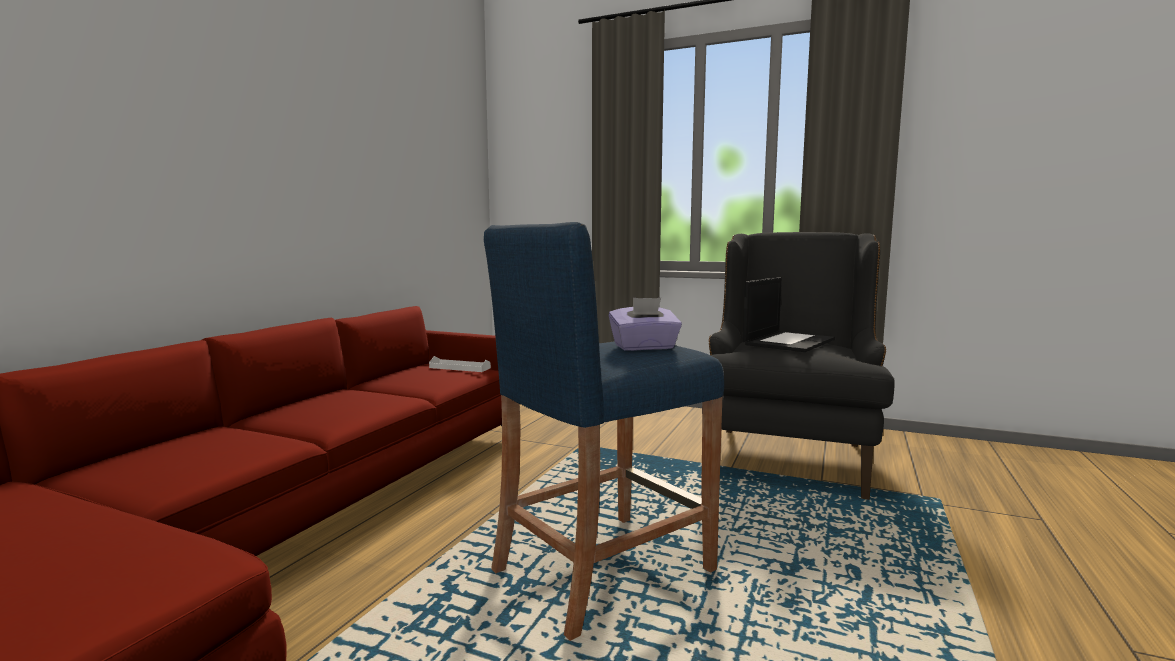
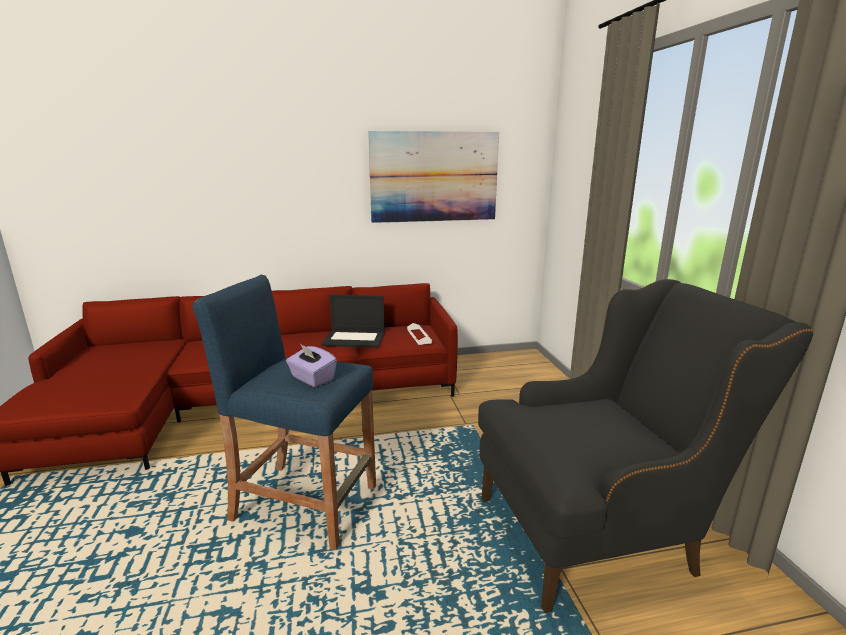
camera: 55 degrees right, 10 degrees up
laptop [743,277,835,352] -> laptop moved to [321,294,385,348]
none -> picture [368,131,499,223]

